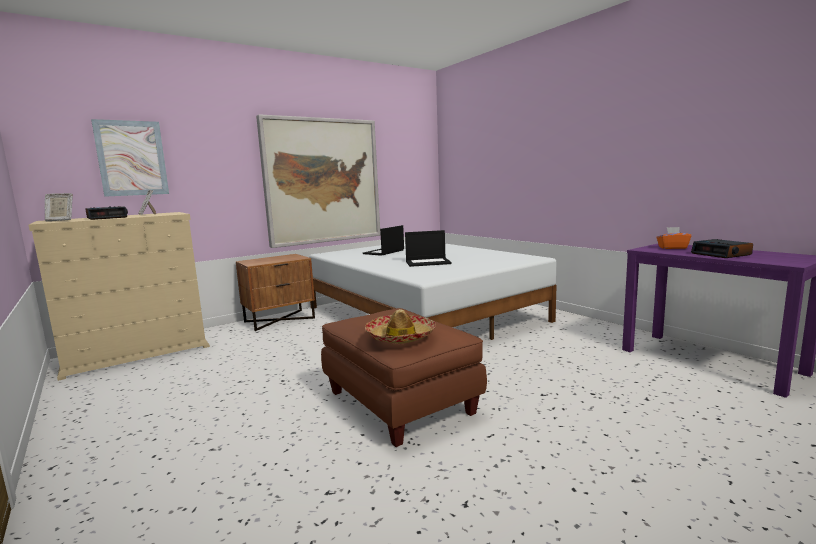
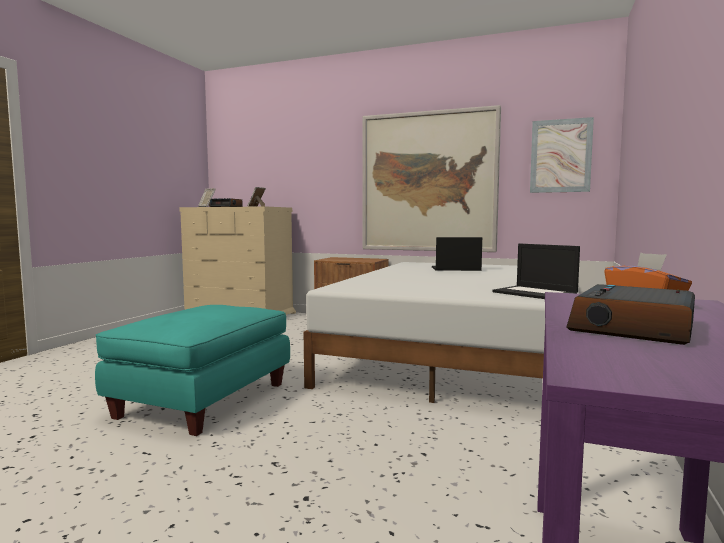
camera: 55 degrees right, 5 degrees down
picture [91,119,169,197] -> picture moved to [530,117,594,193]
brown ottoman [321,308,487,447] -> turquoise ottoman [95,305,290,436]
hat [365,309,436,344] -> none
laptop [405,230,452,267] -> laptop moved to [492,244,580,299]

